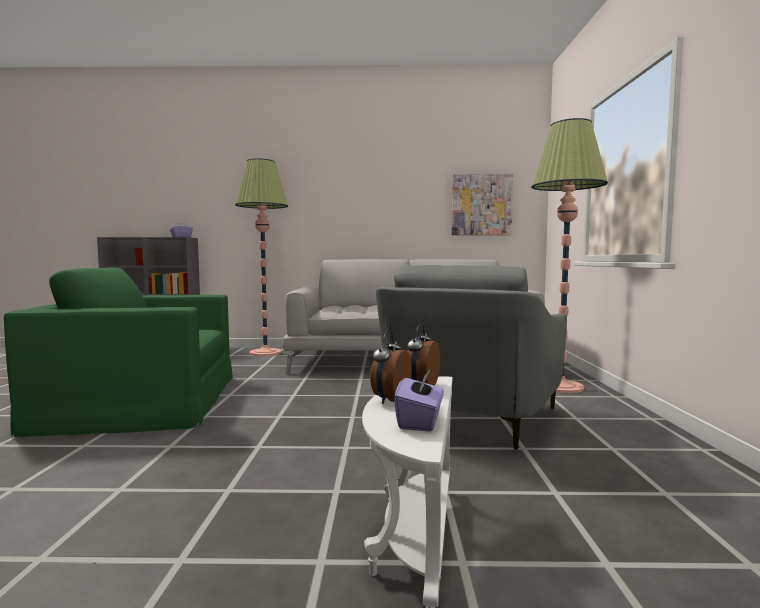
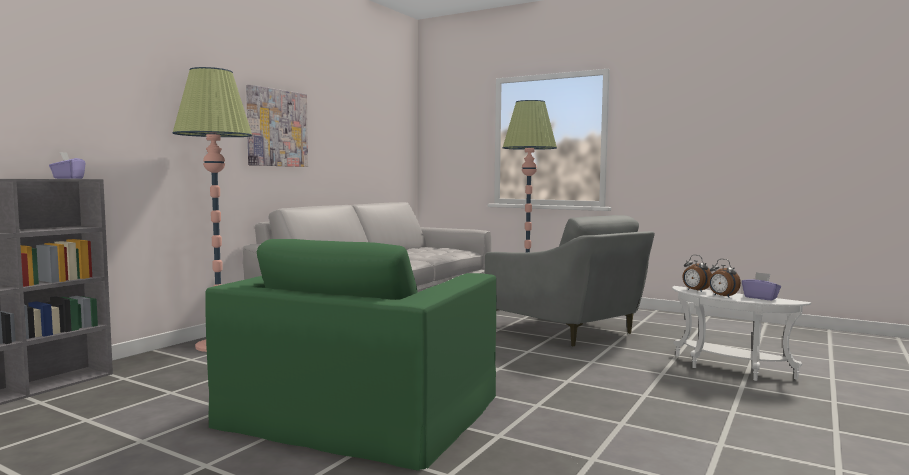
camera: 60 degrees left, 0 degrees up
picture [452,174,513,235] -> picture moved to [246,85,308,167]

